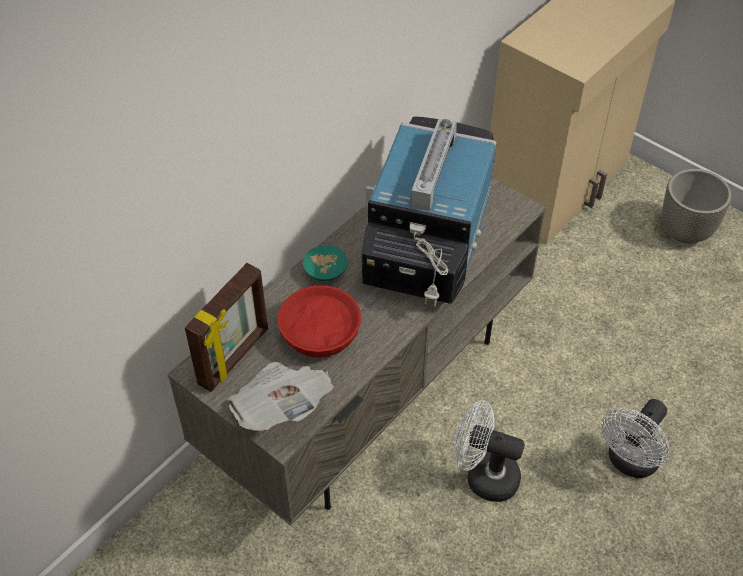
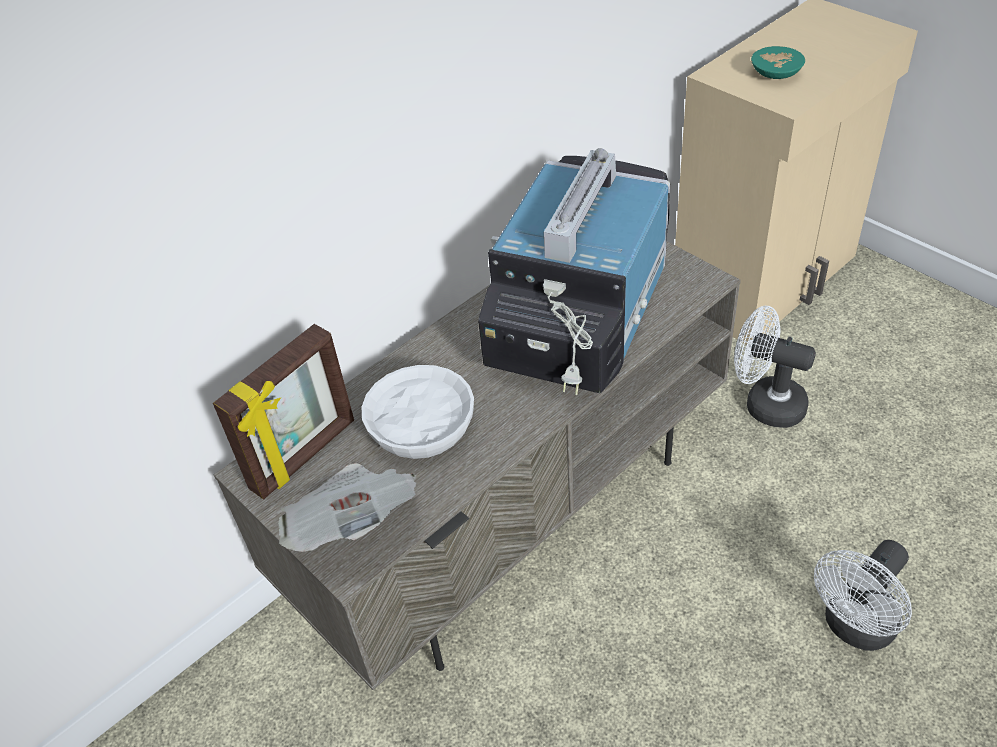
camera: 10 degrees right, 5 degrees down
red bowl [277,285,361,357] -> white bowl [362,365,474,459]
turquoise bowl [303,245,348,281] -> turquoise bowl moved to [751,46,805,79]
white fan [454,400,525,502] -> white fan moved to [734,306,816,428]
planter [662,169,732,243] -> none

